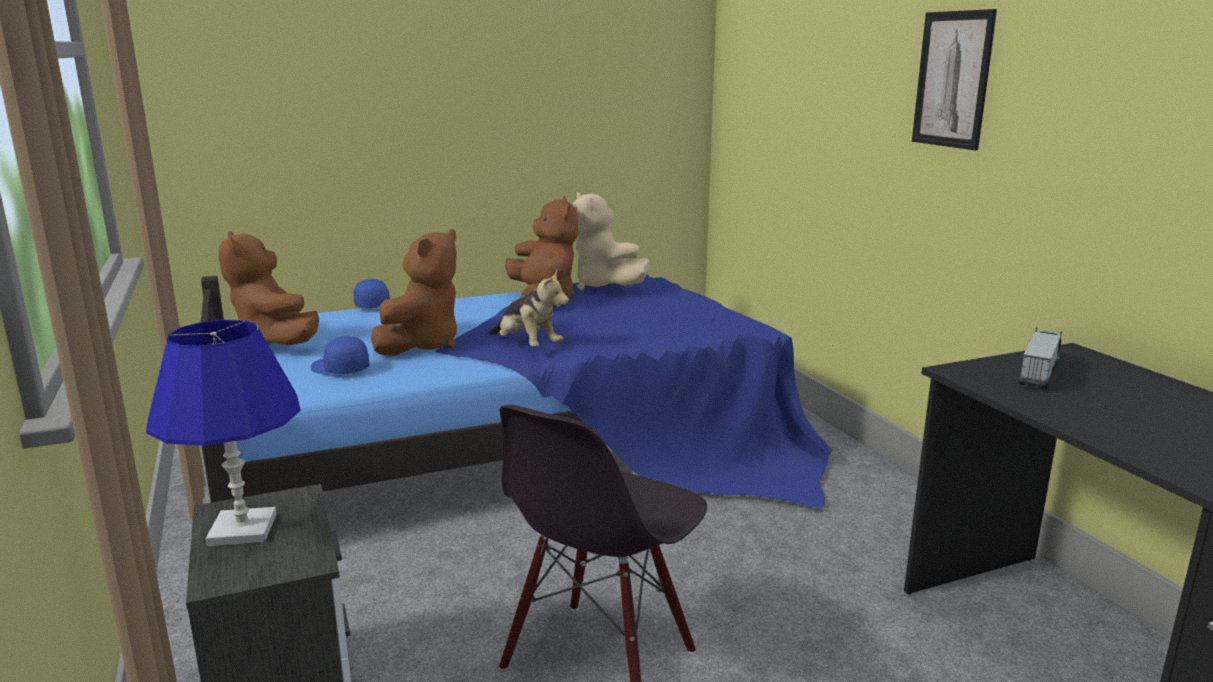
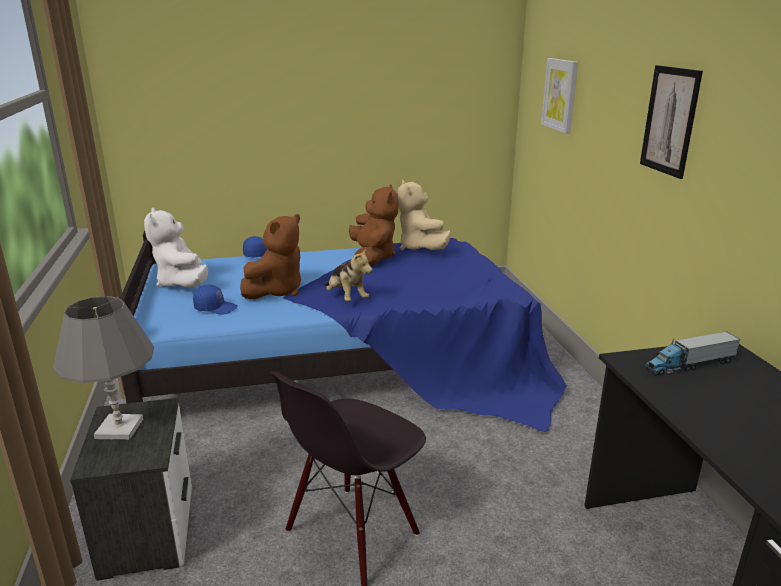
camera: 10 degrees right, 5 degrees up
blue table lamp [146,319,301,546] -> grey table lamp [53,296,154,440]
brown plush toy [219,231,319,346] -> white plush toy [144,208,208,288]
blue cap [310,336,369,374] -> blue cap turned 150 degrees clockwise [193,285,238,315]
toy truck [1019,328,1062,389] -> toy truck turned 150 degrees counterclockwise [645,331,741,375]
none -> picture [541,58,578,133]

